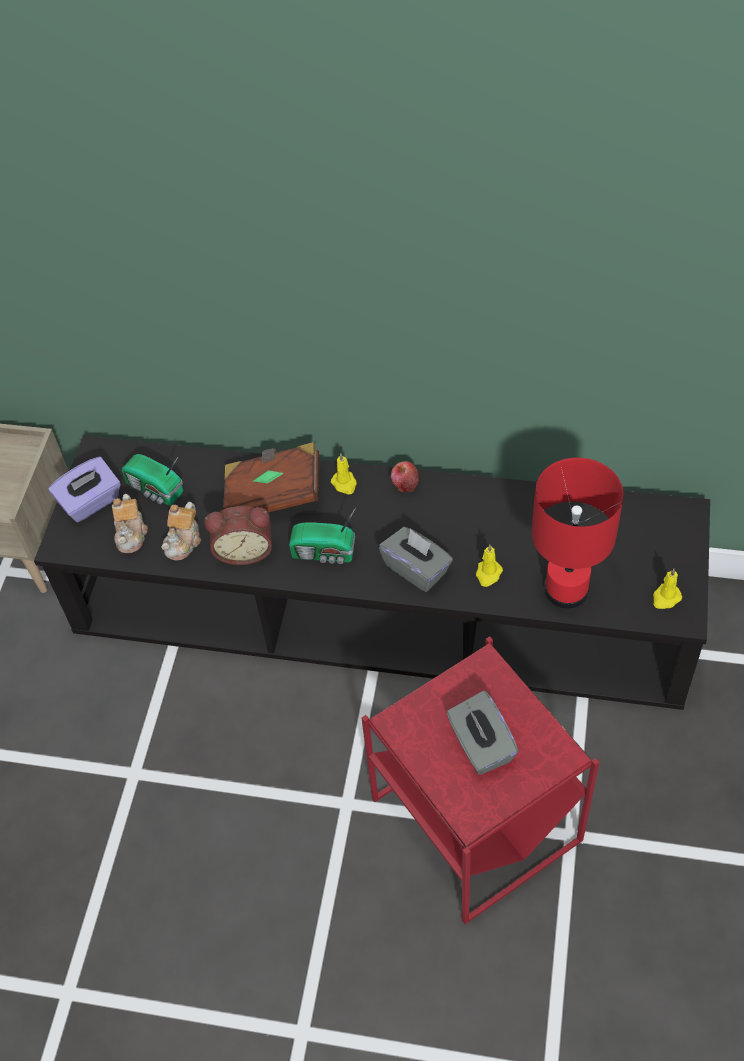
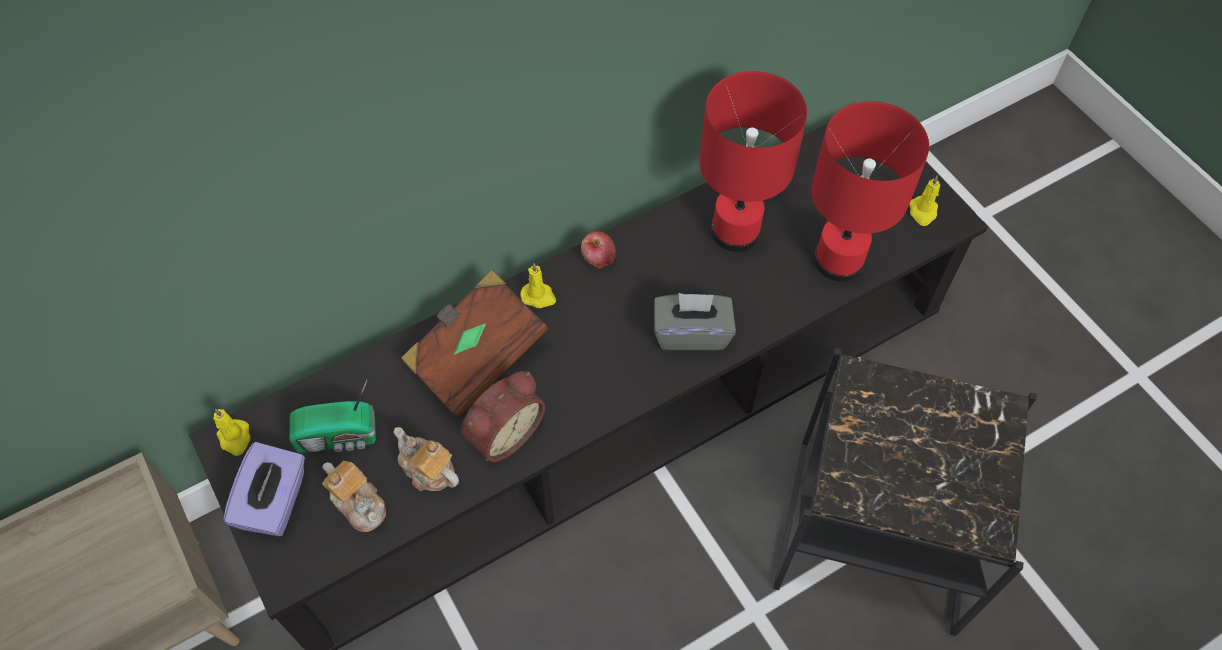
camera: 45 degrees left, 5 degrees up
teapot [162,502,201,561] -> teapot turned 150 degrees clockwise [393,427,459,491]
radio [289,508,356,564] -> none
red side table [362,636,600,924] -> black side table [773,348,1037,636]
grey tissue box [447,691,519,775] -> none
yellow candle [476,544,503,587] -> yellow candle moved to [213,408,251,456]
none -> red table lamp [700,71,807,252]

